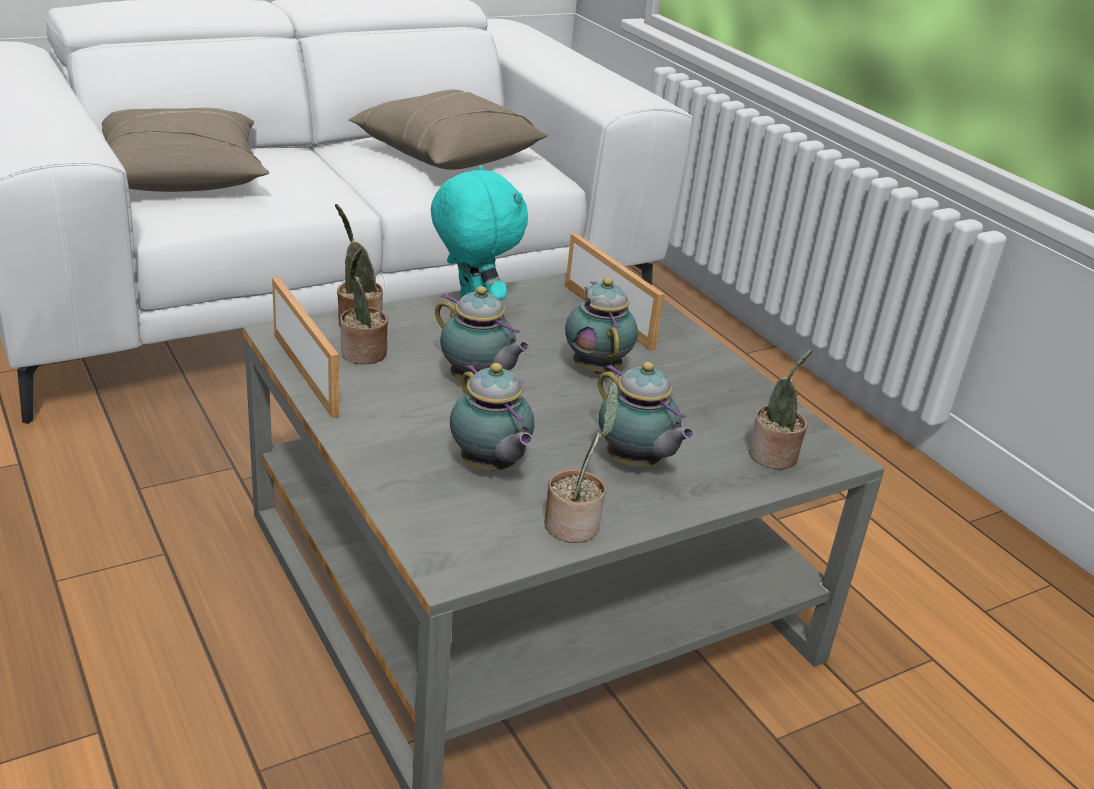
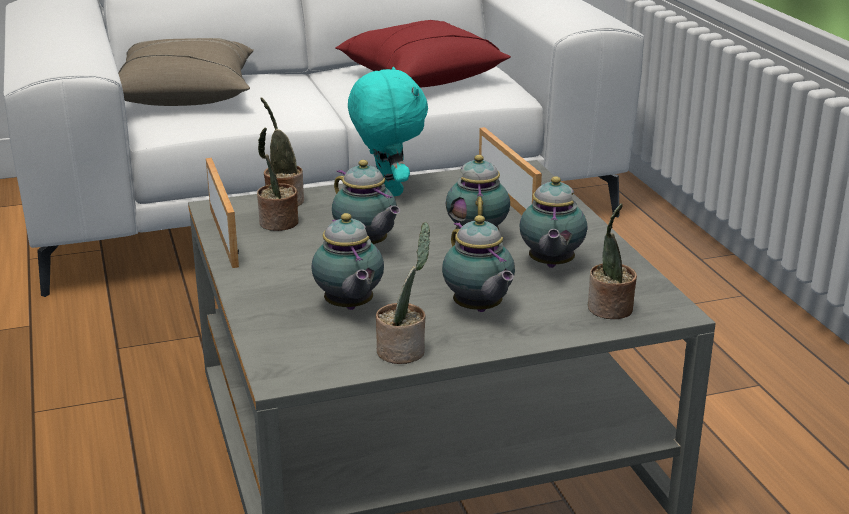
camera: 15 degrees right, 5 degrees down
beige pillow [349,89,548,170] -> red pillow [335,20,511,88]
none -> teapot [519,176,588,268]

